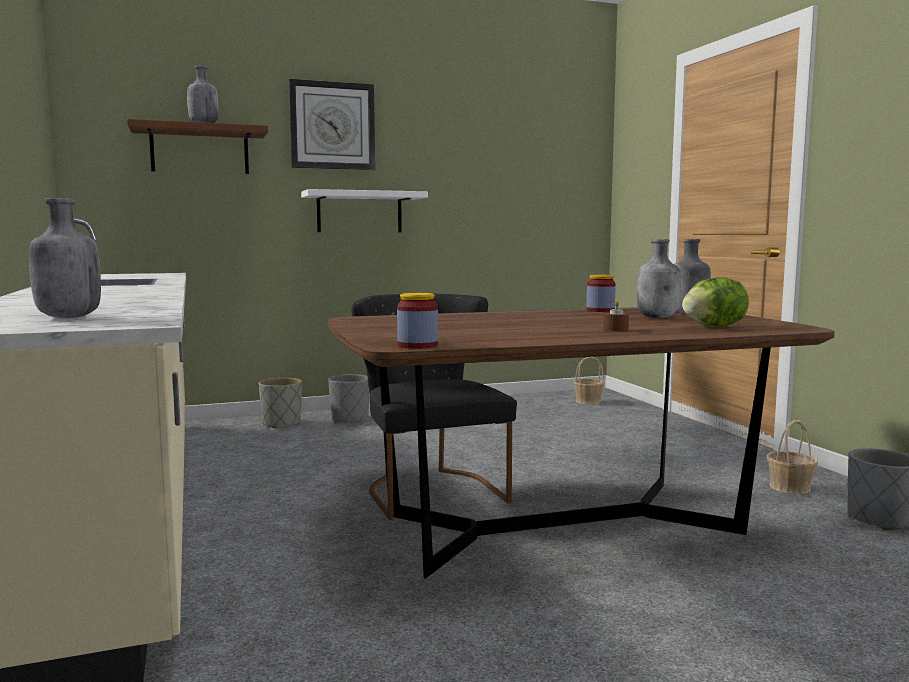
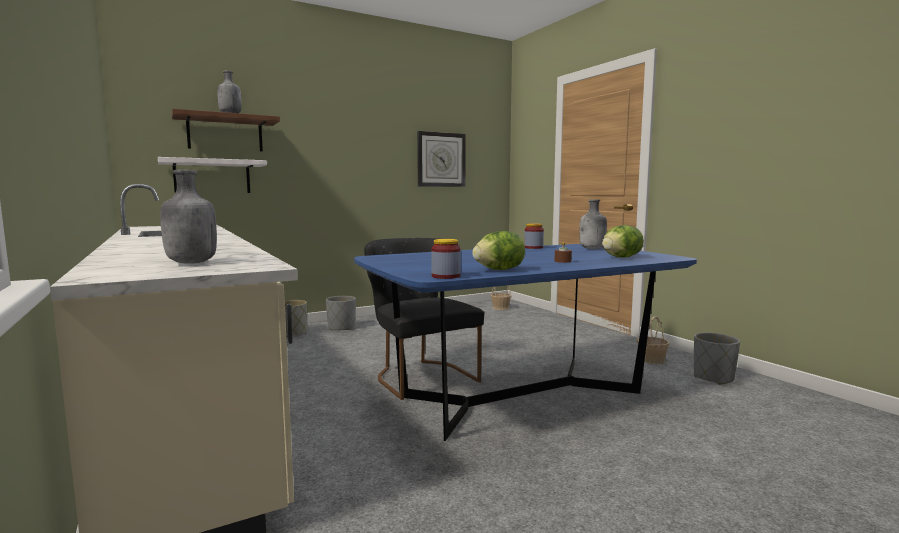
camera: 10 degrees left, 0 degrees up
wall clock [289,79,375,170] -> wall clock moved to [417,131,466,187]
white shelf [301,189,428,232] -> white shelf moved to [158,157,267,193]
brown dining table [328,307,835,579] -> blue dining table [354,244,697,441]
grey bottle [637,239,681,318] -> none
none -> lettuce [472,231,525,270]

